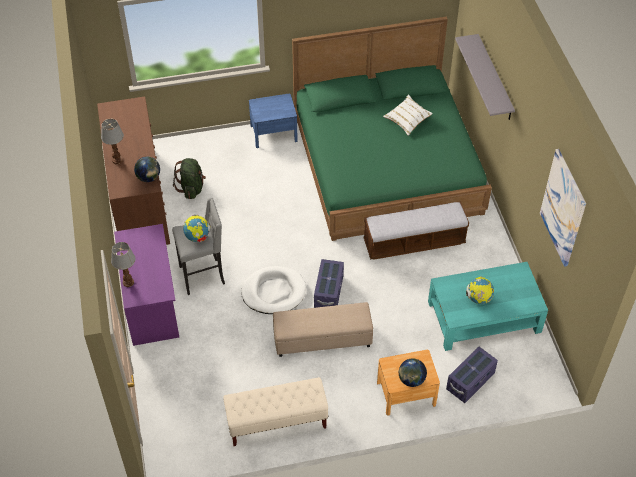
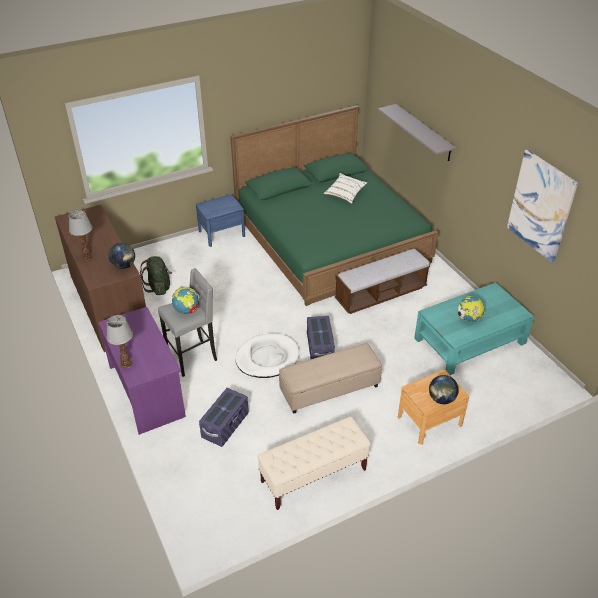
camera: 15 degrees left, 10 degrees down
purple storage box [446,347,498,403] -> purple storage box moved to [199,388,249,447]

